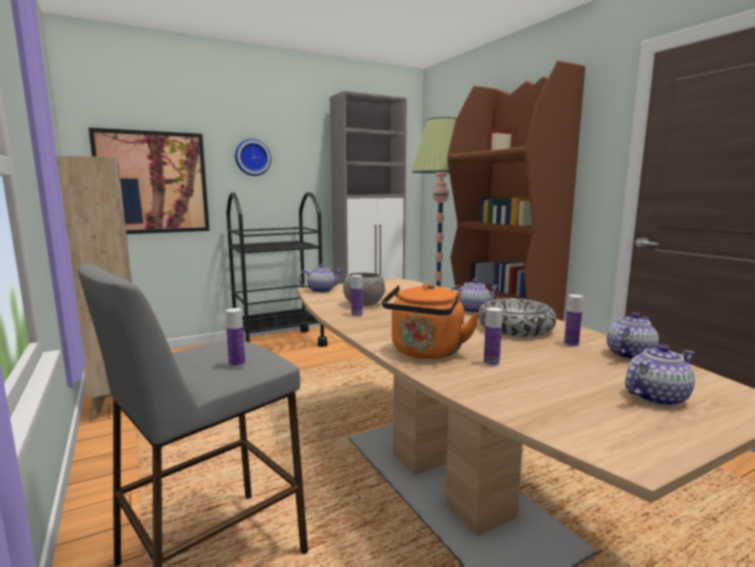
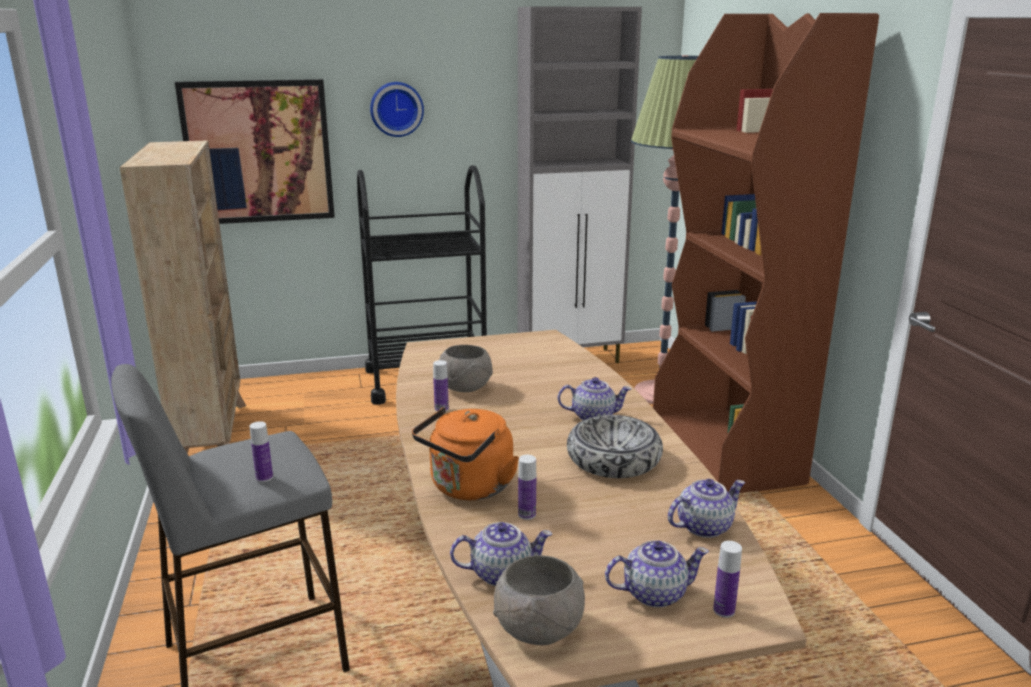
camera: 15 degrees right, 10 degrees up
teapot [298,264,342,293] -> teapot moved to [450,522,552,586]
bottle [564,294,583,347] -> bottle moved to [713,541,742,618]
none -> grey bowl [493,555,585,646]

